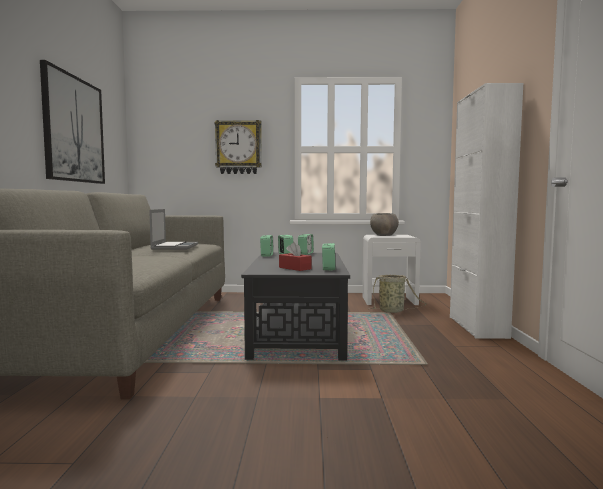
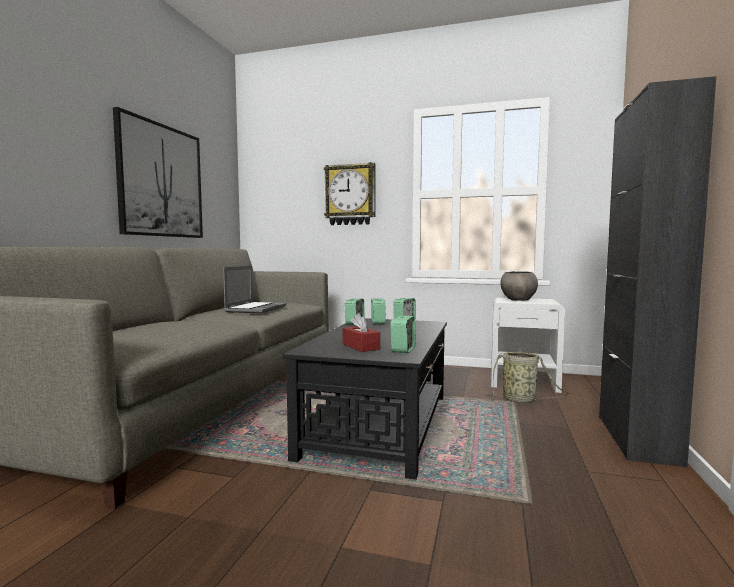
camera: 15 degrees right, 0 degrees up
white cabinet [450,83,523,339] -> black cabinet [599,76,716,467]

